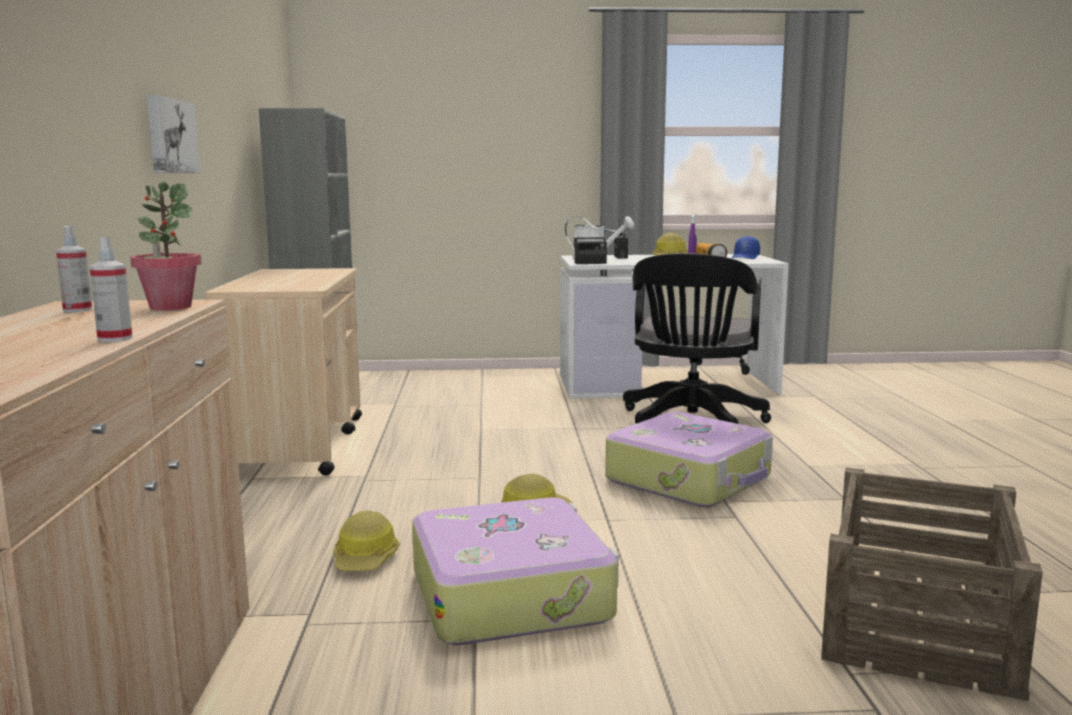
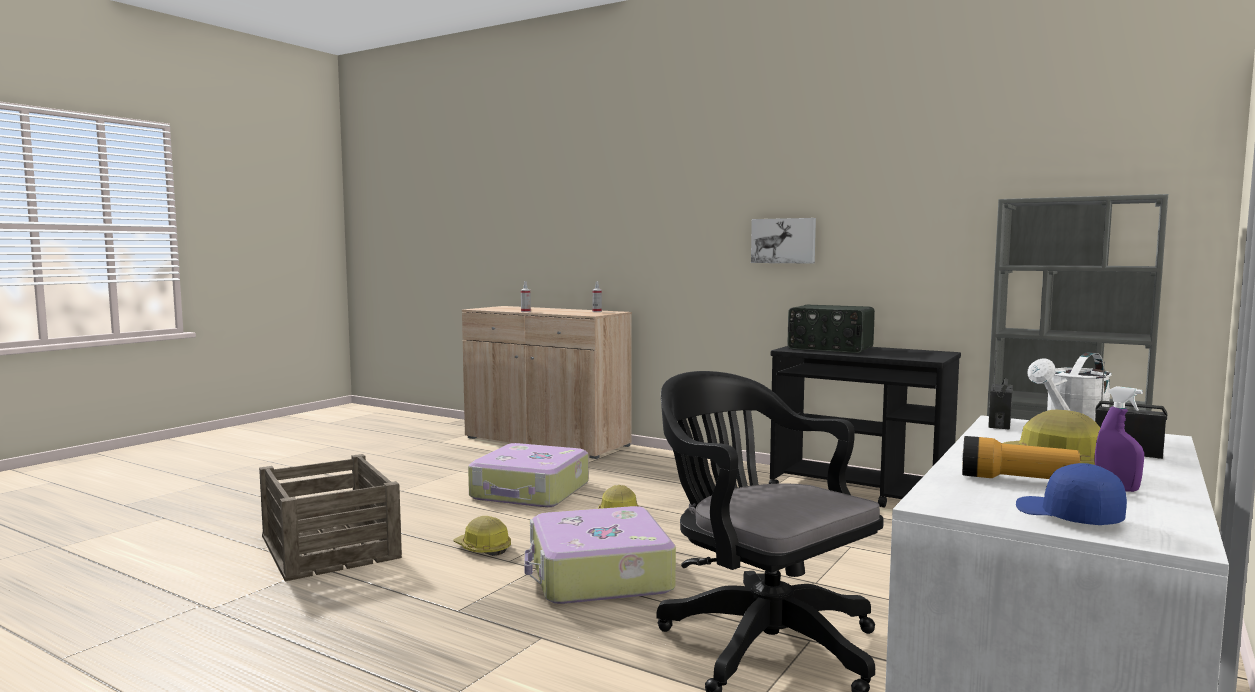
camera: 125 degrees right, 5 degrees down
potted plant [130,182,202,310] -> none
beige cart [205,268,362,476] -> black cart [769,346,961,508]
hard hat [333,510,400,571] -> hard hat moved to [453,516,511,556]
none -> radio [787,305,875,353]

